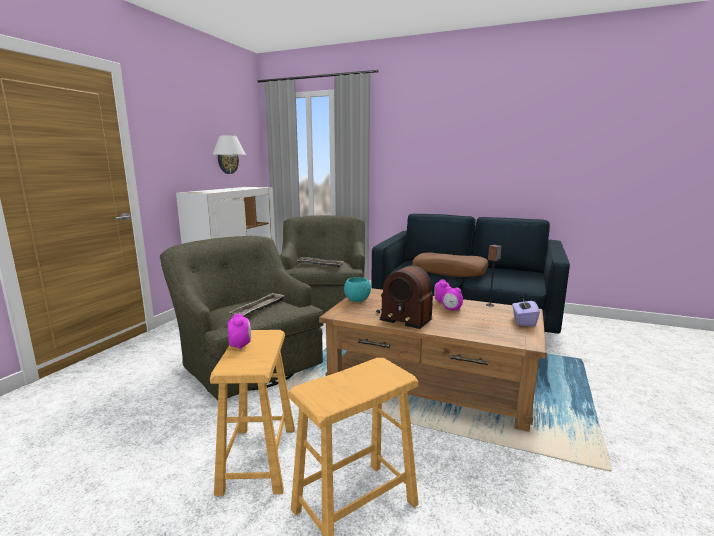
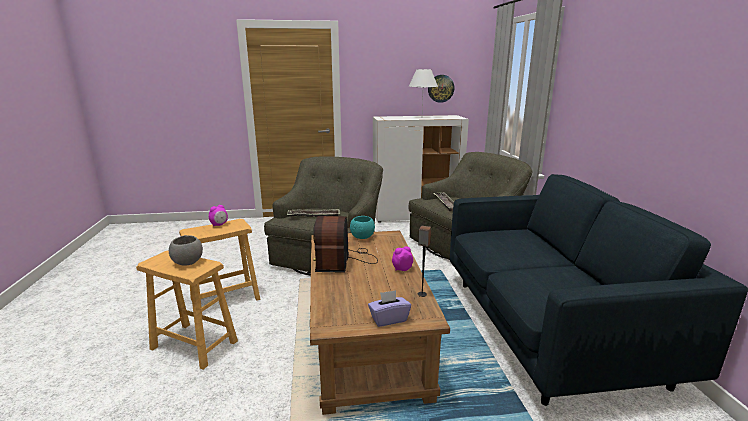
camera: 60 degrees right, 5 degrees up
brown pillow [412,252,488,277] -> none
alarm clock [442,287,463,310] -> none
none -> grey bowl [169,235,203,266]

